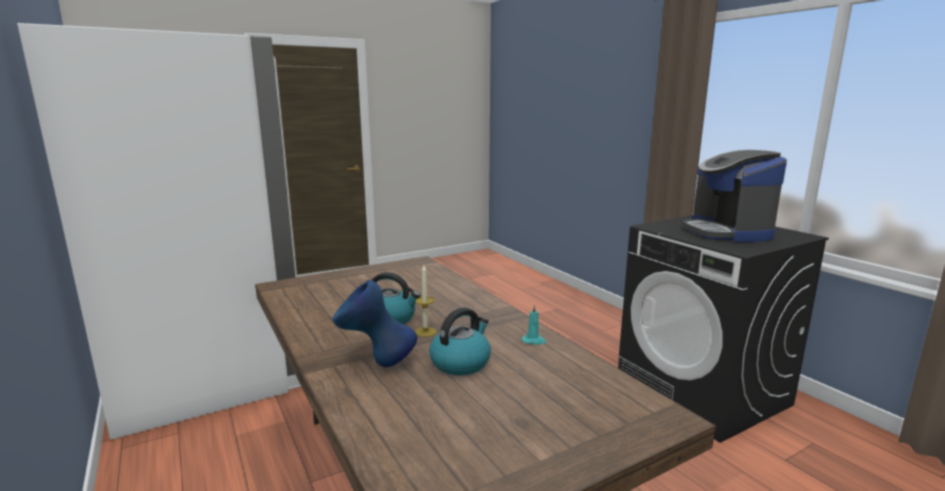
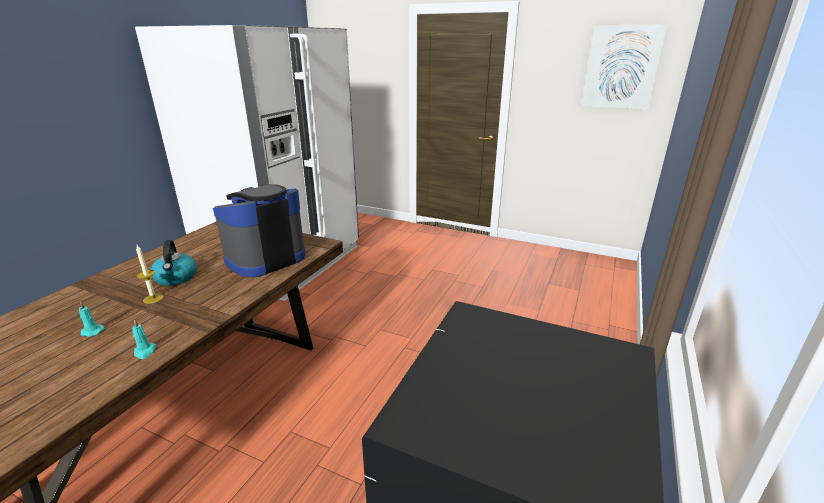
camera: 55 degrees right, 10 degrees up
blue vase [332,280,417,367] -> none
kettle [429,308,491,375] -> turquoise candle [79,301,104,337]
coffee machine [682,150,787,242] -> coffee machine moved to [213,184,306,277]
none -> picture [582,24,668,110]

